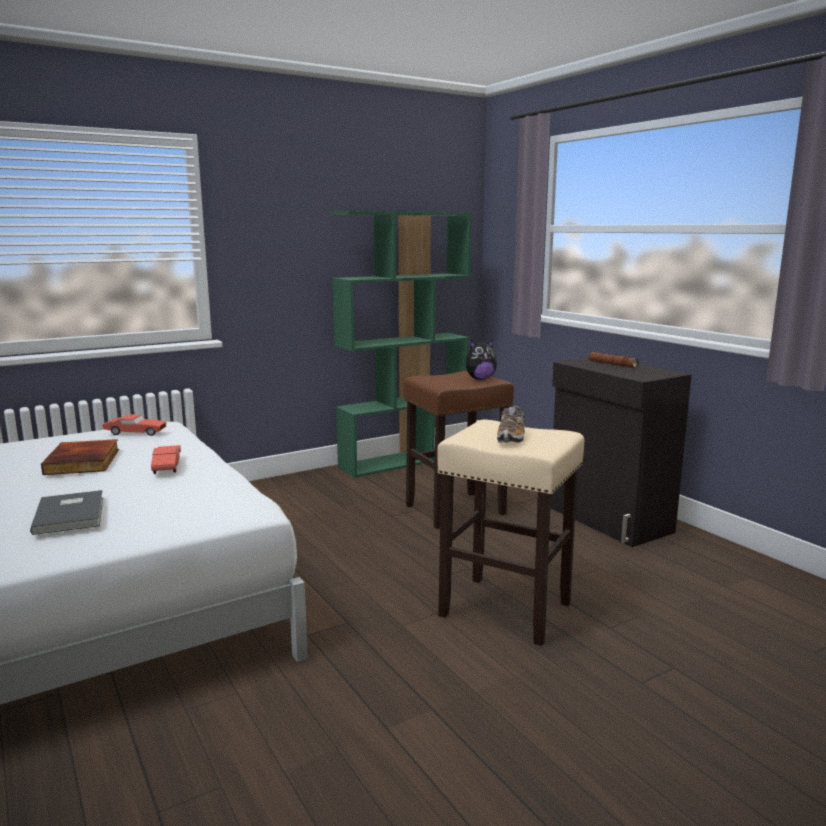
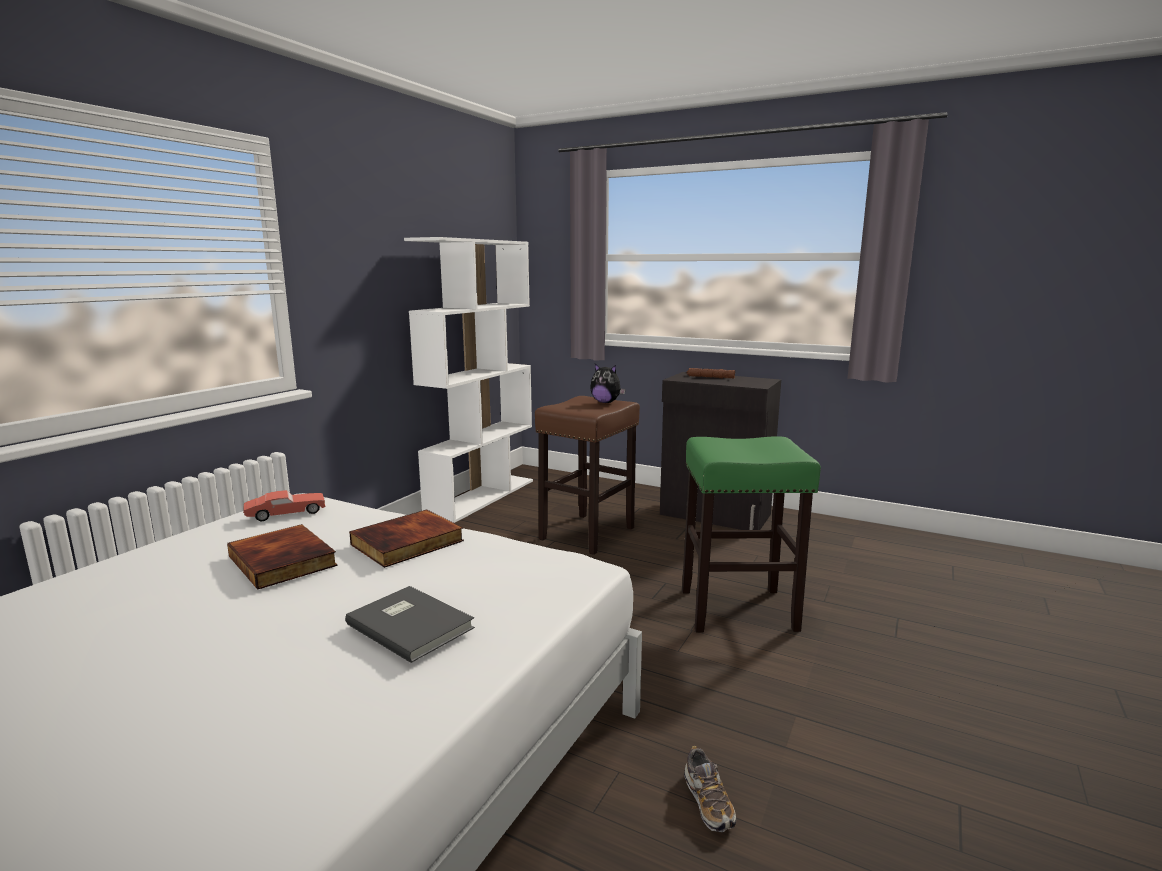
camera: 30 degrees left, 0 degrees up
red toy car [151,445,181,474] -> book [349,509,464,568]
green bookcase [331,211,472,478] -> white bookcase [404,237,533,523]
beige stool [437,419,584,646] -> green stool [682,436,821,632]
plush toy [465,340,497,380] -> plush toy turned 75 degrees clockwise [590,364,626,403]
shoe [497,406,525,443] -> shoe moved to [684,746,736,832]

